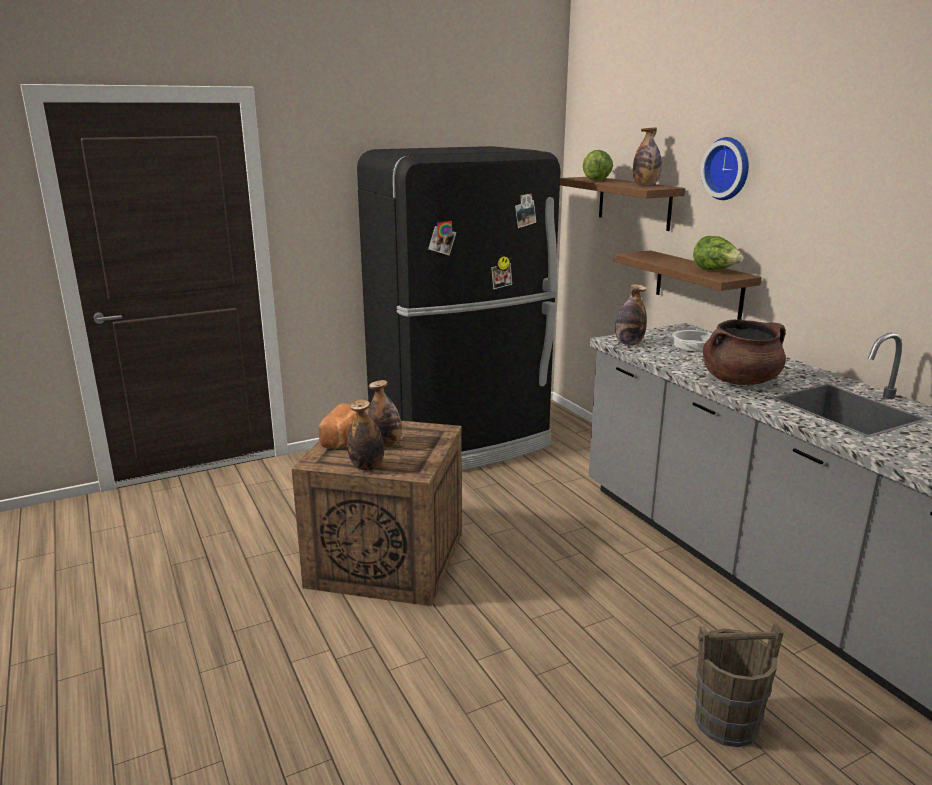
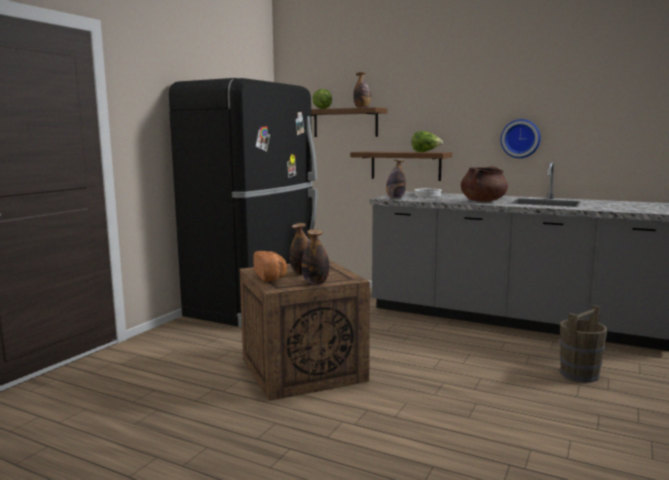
camera: 35 degrees left, 10 degrees down
wall clock [700,137,749,200] -> wall clock moved to [501,119,541,158]

